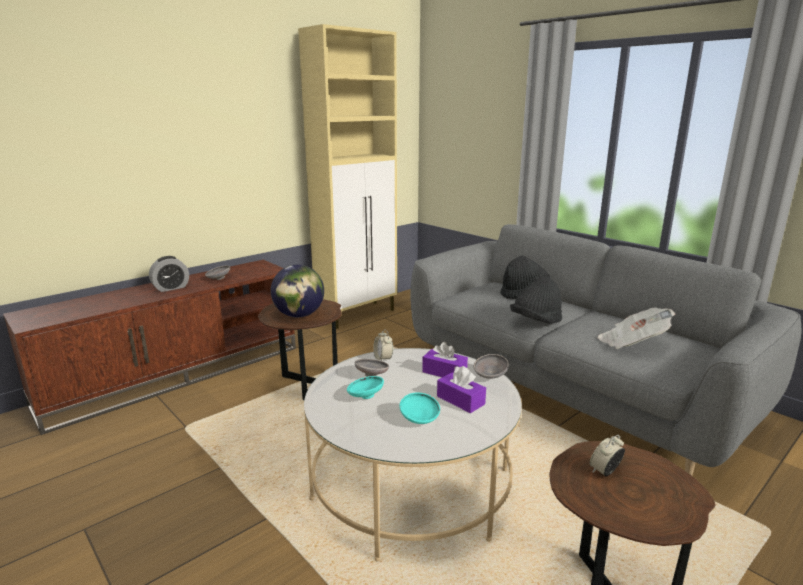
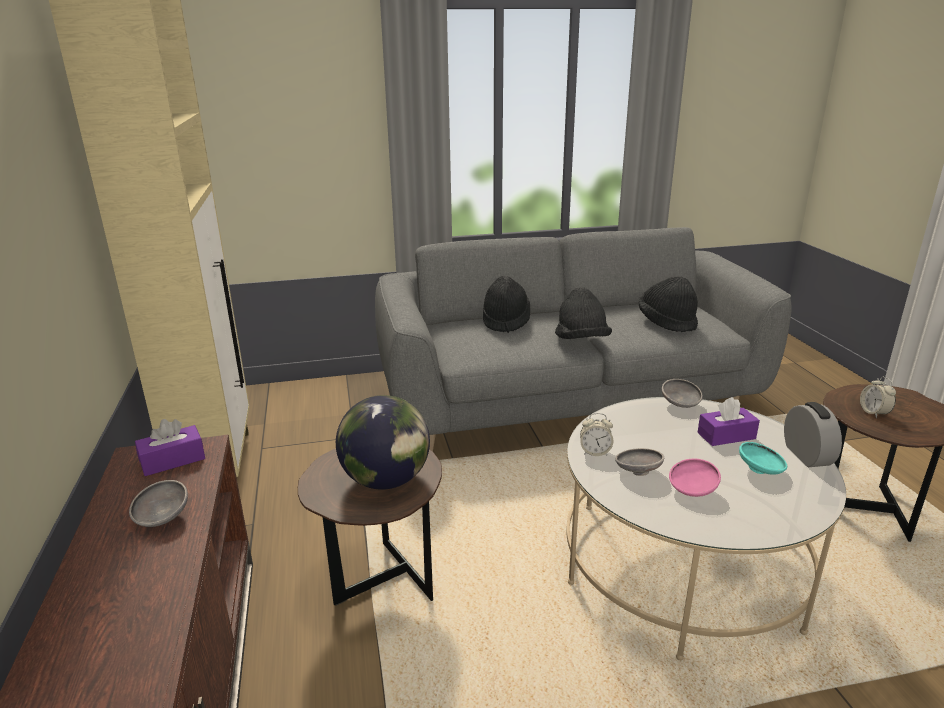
camera: 60 degrees left, 5 degrees up
alarm clock [149,256,189,292] -> alarm clock moved to [784,402,842,467]
turquoise bowl [347,376,384,399] -> pink bowl [669,459,721,497]
purple tissue box [422,342,468,377] -> purple tissue box moved to [135,419,205,476]
newspaper [598,307,675,349] -> black hat [639,276,698,332]

